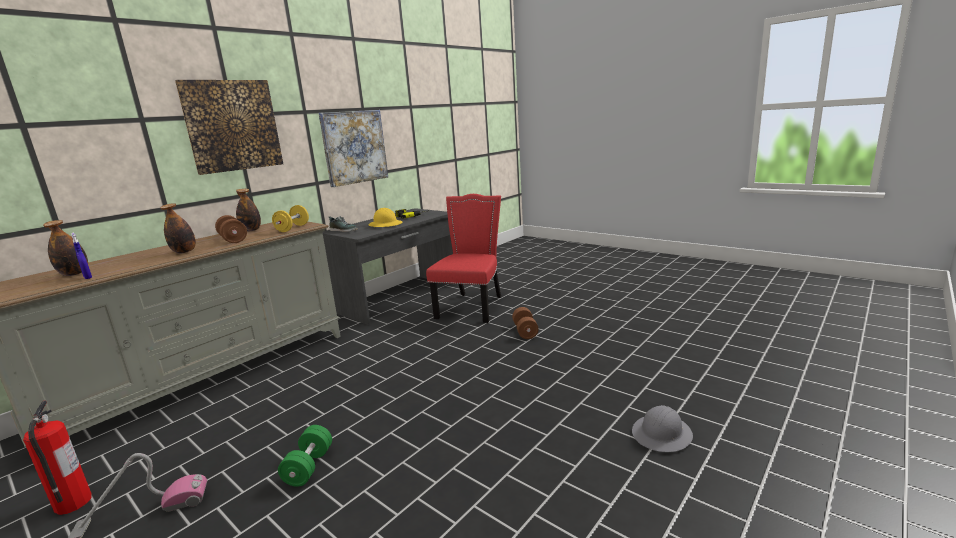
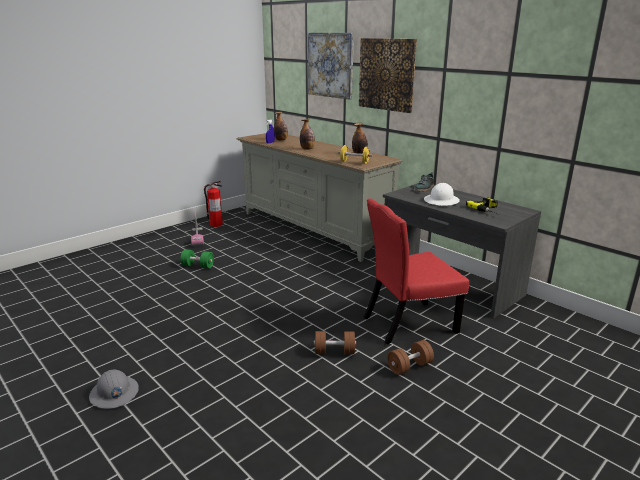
camera: 95 degrees right, 5 degrees up
brown dumbbell [215,215,247,243] -> brown dumbbell moved to [387,340,434,375]
picture [318,110,388,187] -> picture moved to [308,33,354,100]
yellow hard hat [369,208,402,227] -> white hard hat [424,183,460,206]
red chair [426,194,501,323] -> red chair turned 135 degrees clockwise [364,198,469,344]

